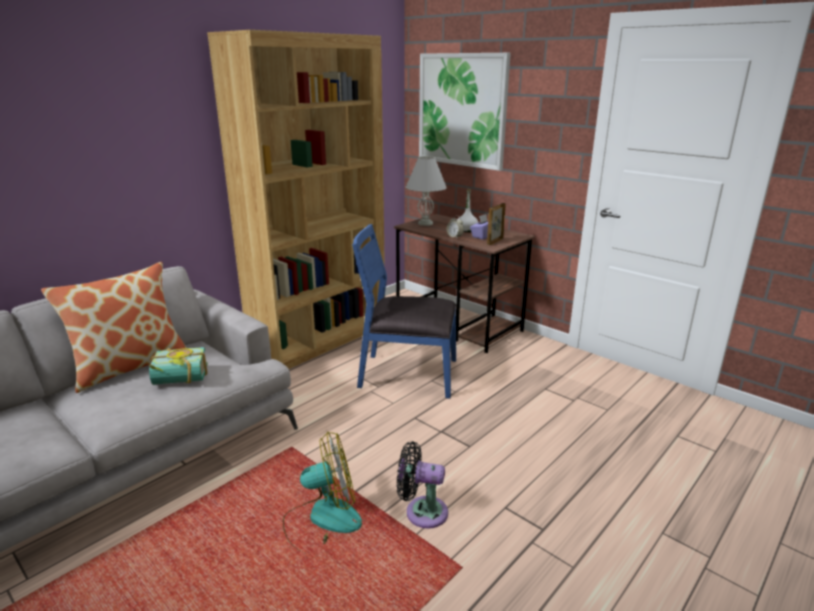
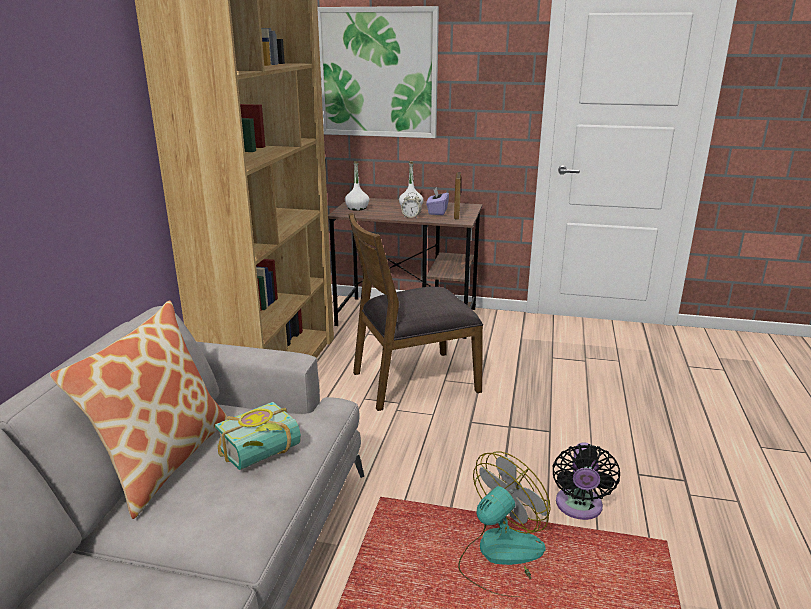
camera: 30 degrees left, 0 degrees up
blue chair [352,224,456,399] -> brown chair [348,212,483,411]
black fan [397,441,448,529] -> black fan turned 60 degrees counterclockwise [553,442,620,520]
white table lamp [406,156,447,226] -> white bottle [345,161,369,211]

